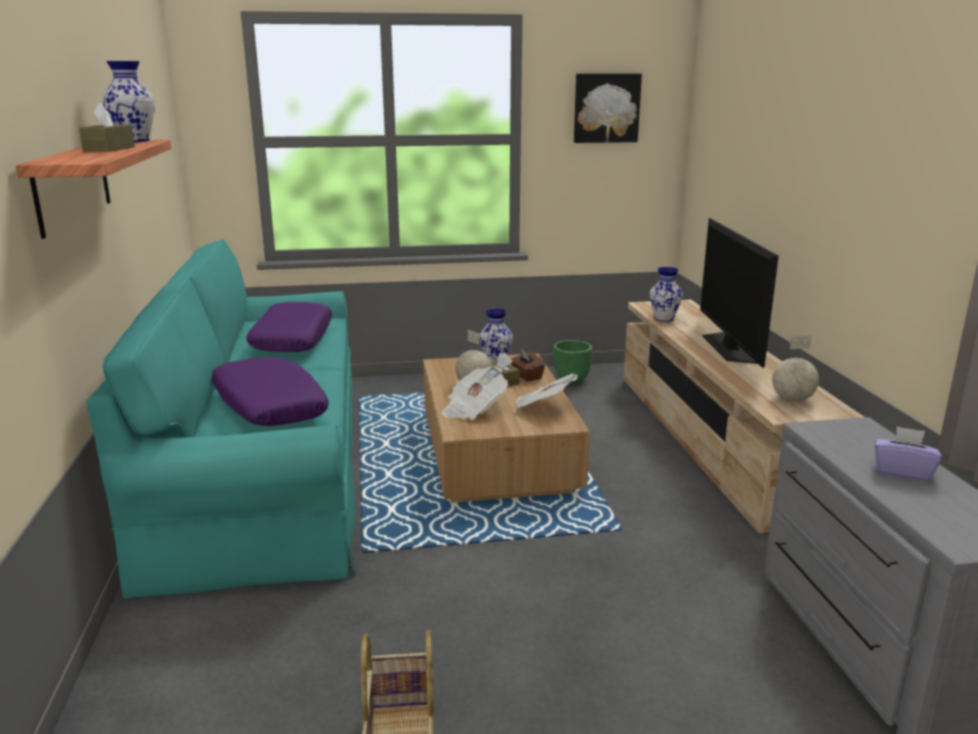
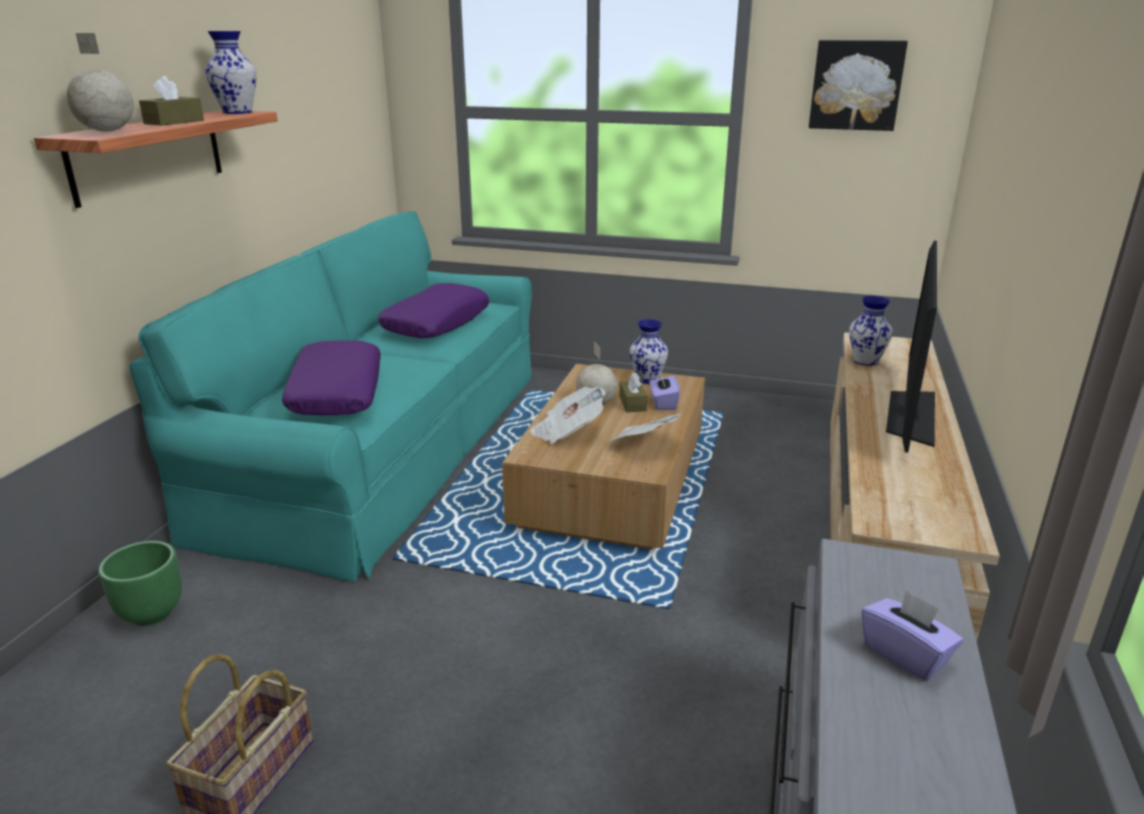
camera: 25 degrees right, 5 degrees up
brown tissue box [511,349,545,381] -> purple tissue box [650,371,680,410]
green planter [553,340,592,384] -> green planter moved to [98,541,182,626]
globe [772,336,819,402] -> globe moved to [66,33,134,132]

